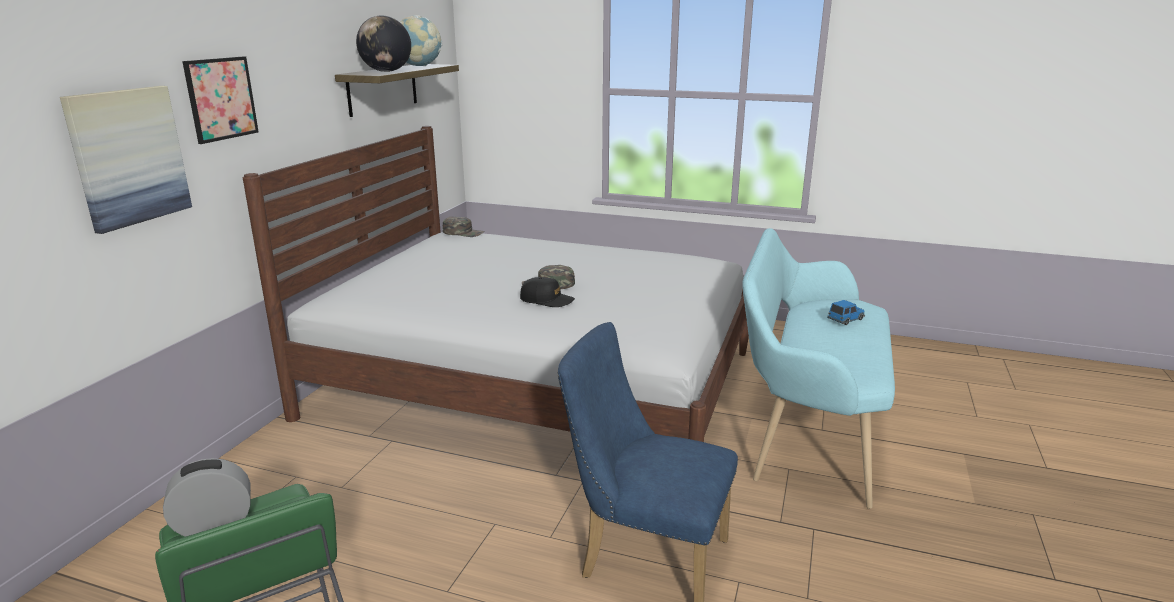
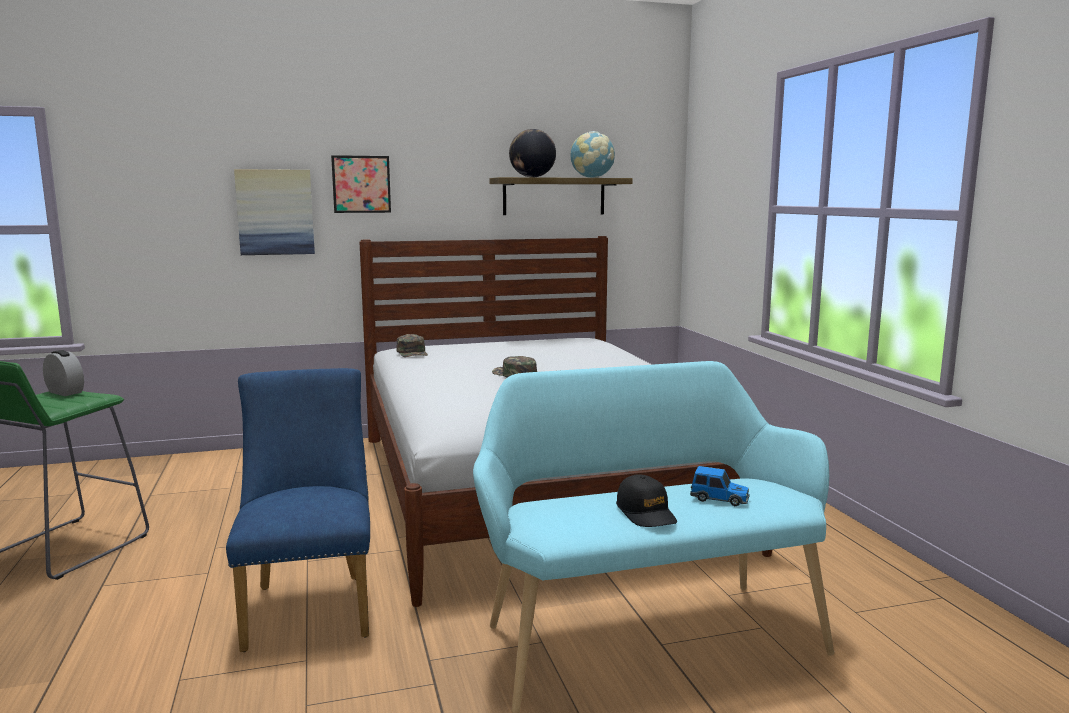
camera: 55 degrees right, 10 degrees down
green cap [443,216,485,237] -> green cap moved to [396,334,428,357]
black cap [520,277,575,307] -> black cap moved to [616,475,677,527]

